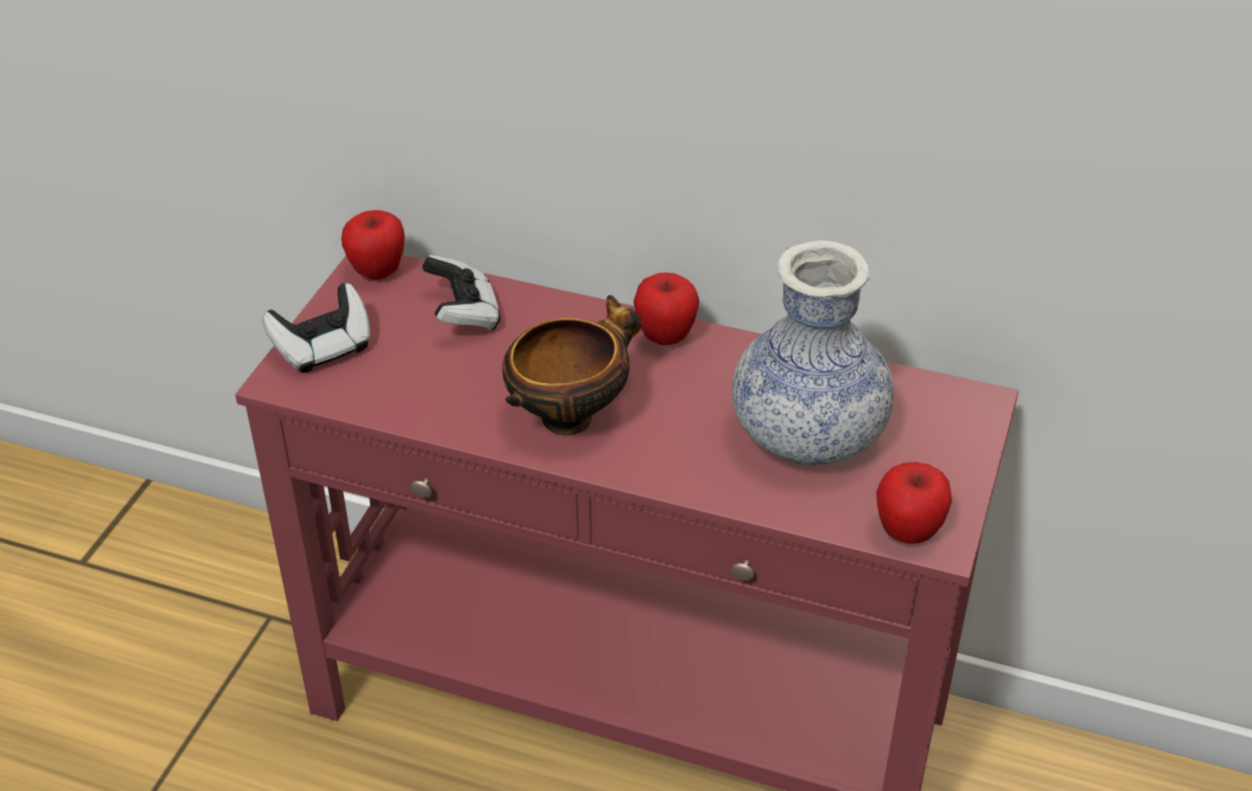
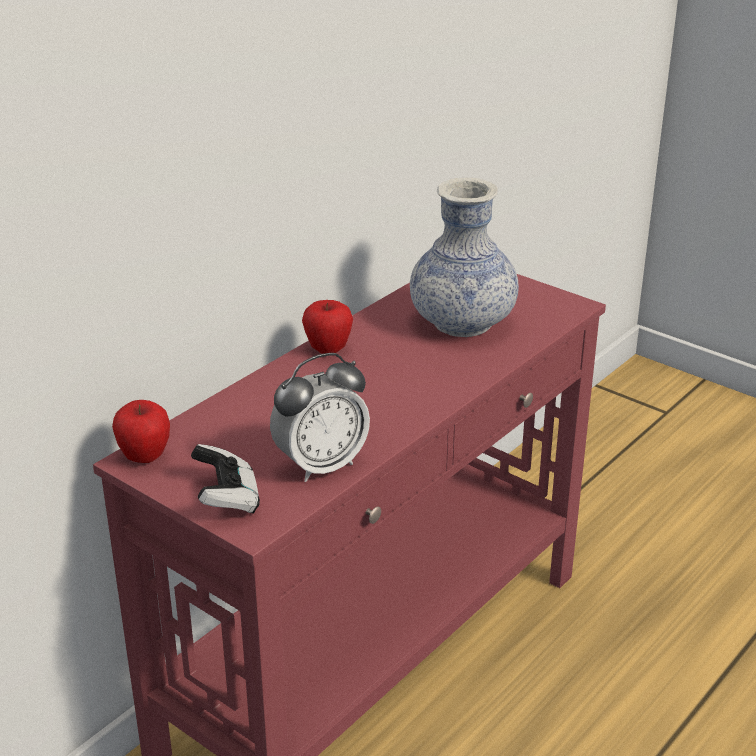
camera: 70 degrees left, 10 degrees down
game controller [422,255,500,330] -> none
bowl [502,295,642,435] -> none
apple [876,462,952,544] -> none
none -> alarm clock [270,353,370,482]

